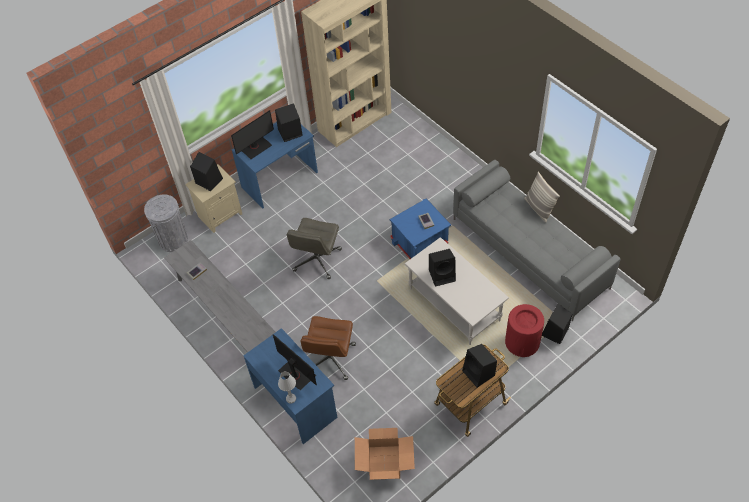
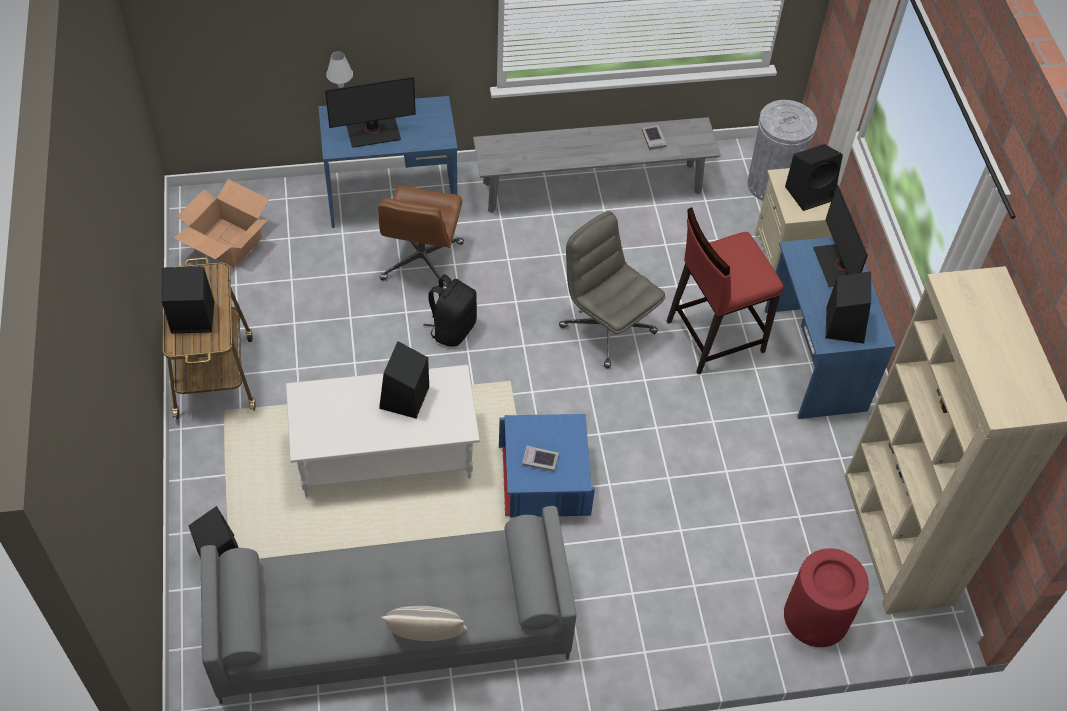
camera: 115 degrees right, 0 degrees up
brown office chair [301,316,356,380] -> brown office chair turned 120 degrees counterclockwise [378,185,464,290]
red trash can [505,304,544,357] -> red trash can moved to [784,548,869,647]
none -> black backpack [424,274,477,347]
none -> red stool [667,207,784,374]

